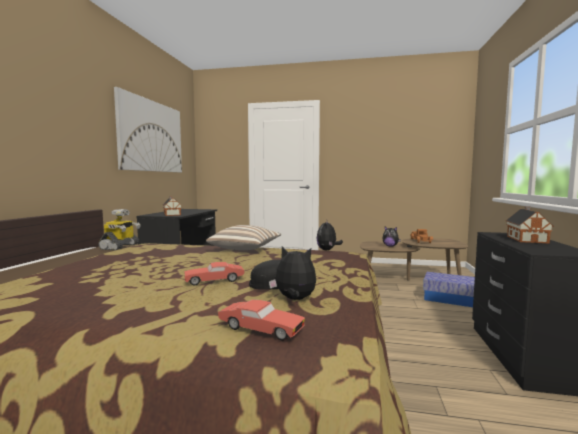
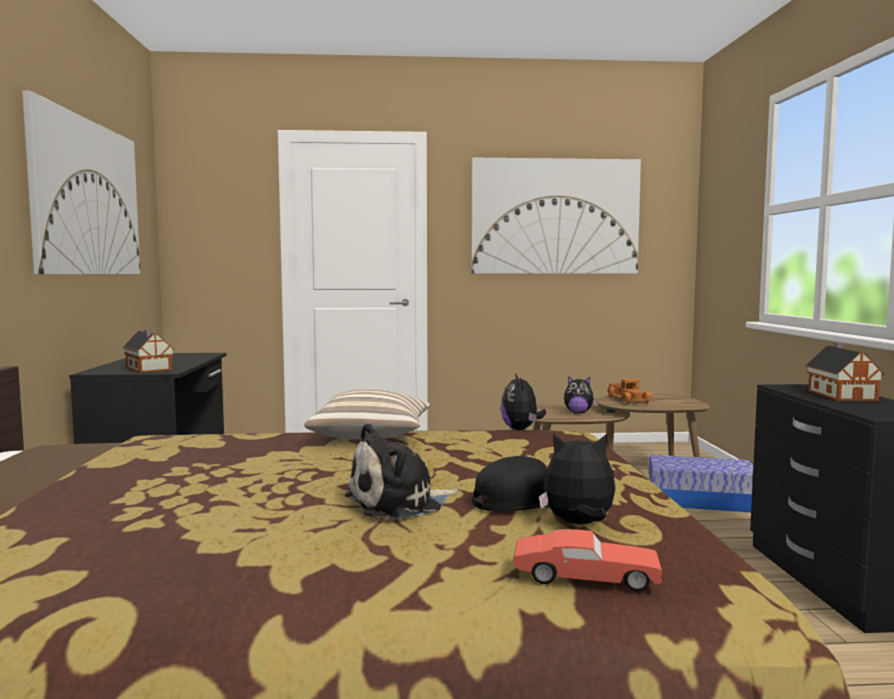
camera: 15 degrees left, 0 degrees up
toy robot [98,209,141,250] -> none
red toy car [184,262,245,286] -> plush toy [345,423,458,519]
none -> picture [471,158,641,274]

